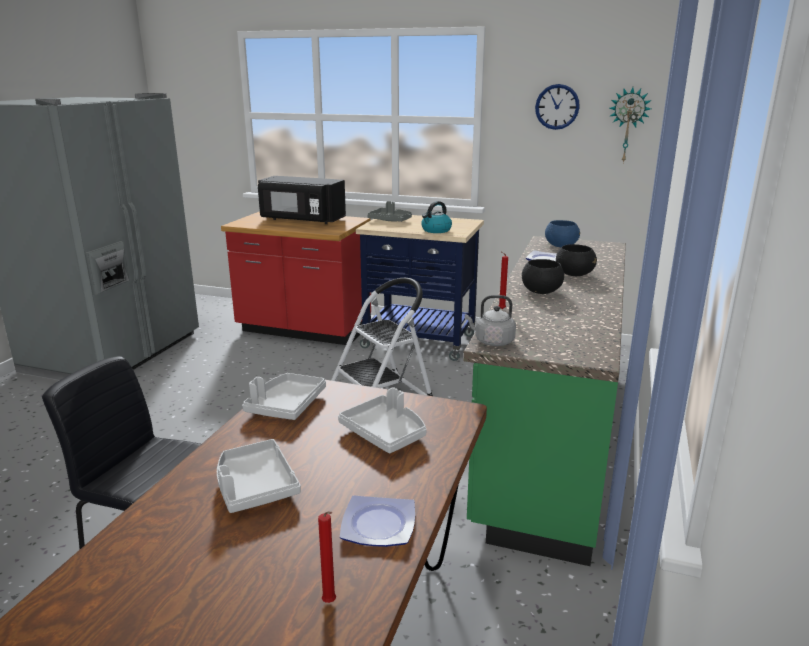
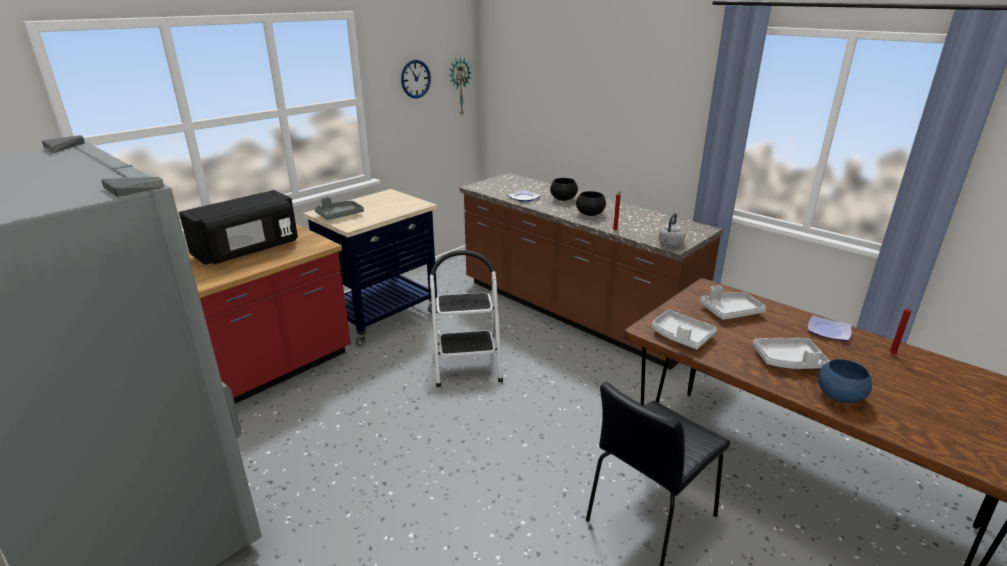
camera: 65 degrees left, 5 degrees up
kettle [421,201,452,233] -> none
green counter [463,236,626,566] -> brown counter [460,173,723,370]
blue bowl [545,220,580,247] -> blue bowl moved to [818,359,872,403]

